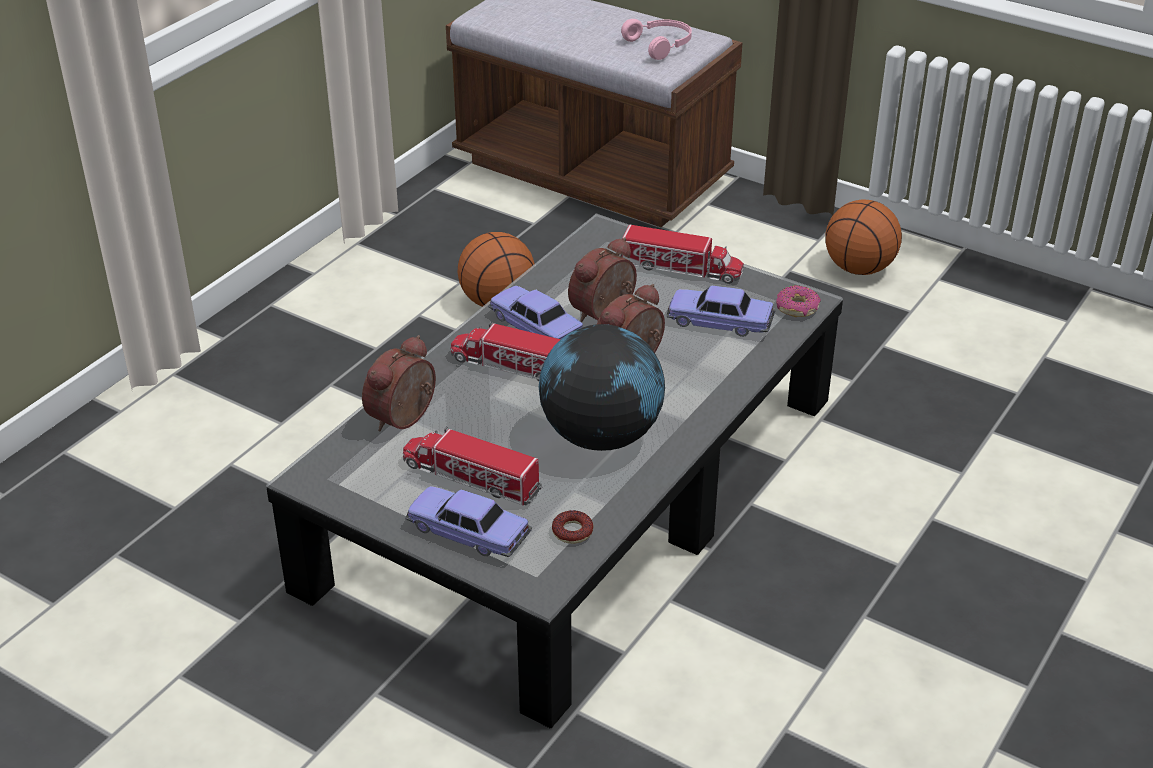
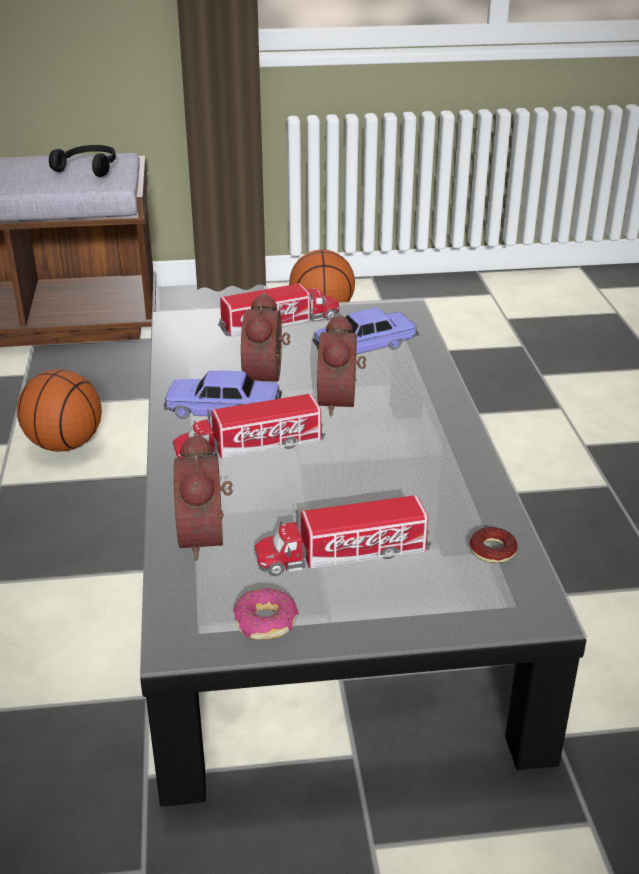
camera: 40 degrees left, 5 degrees down
toy car [405,486,532,557] -> none
globe [539,324,665,451] -> none
pink headphones [621,19,692,60] -> black headphones [49,145,116,177]
donut [776,285,821,317] -> donut moved to [233,588,299,640]

